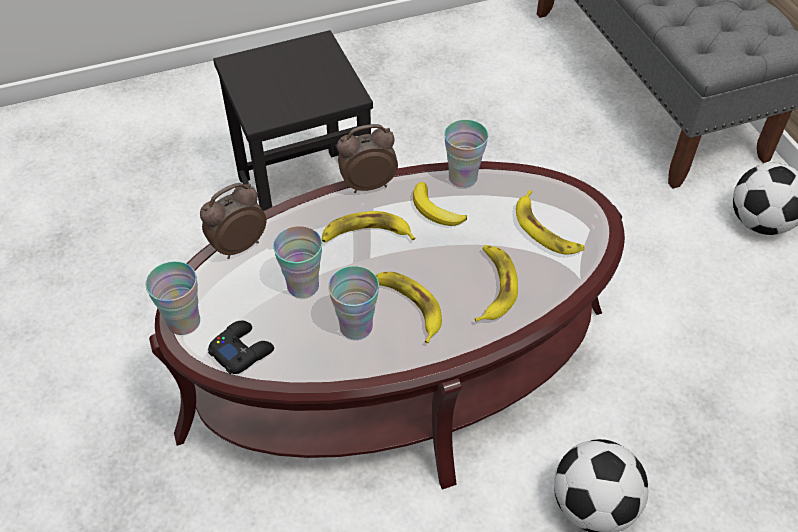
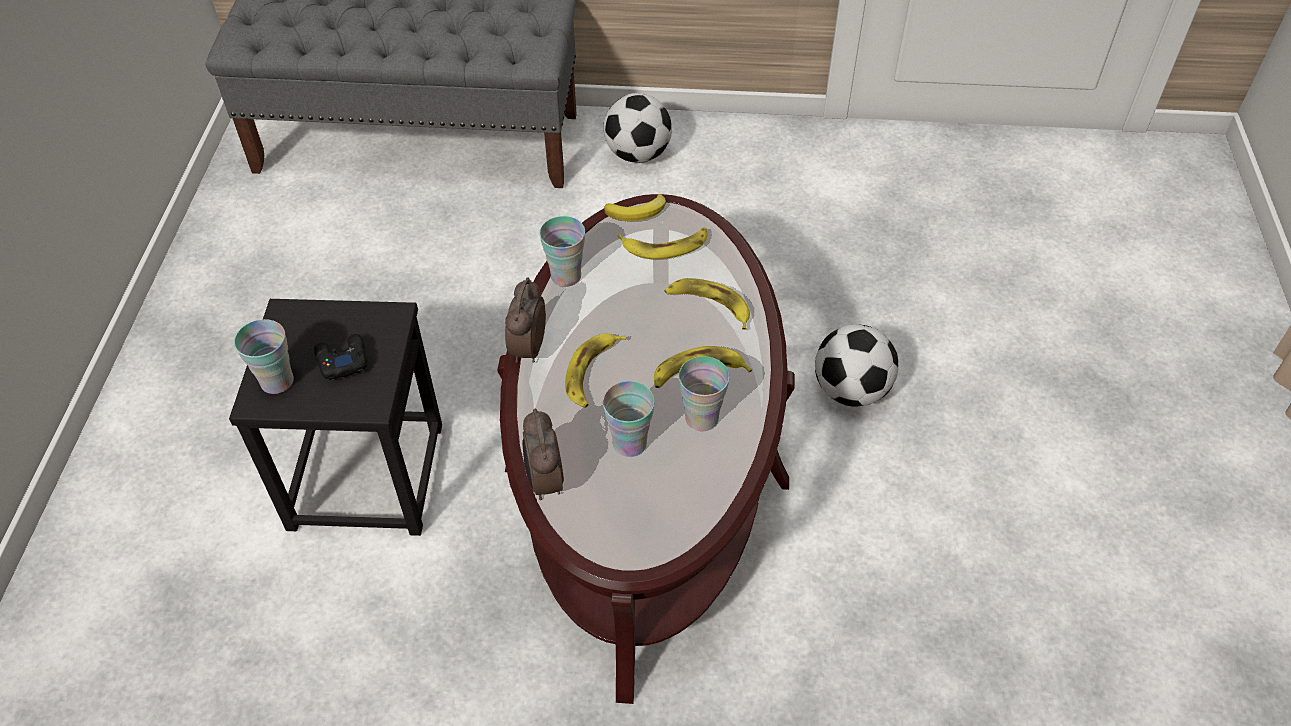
camera: 65 degrees left, 0 degrees up
cup [145,261,200,335] -> cup moved to [234,319,294,394]
black game controller [208,321,274,374] -> black game controller moved to [314,334,367,380]
banana [413,182,467,226] -> banana moved to [604,194,666,221]

